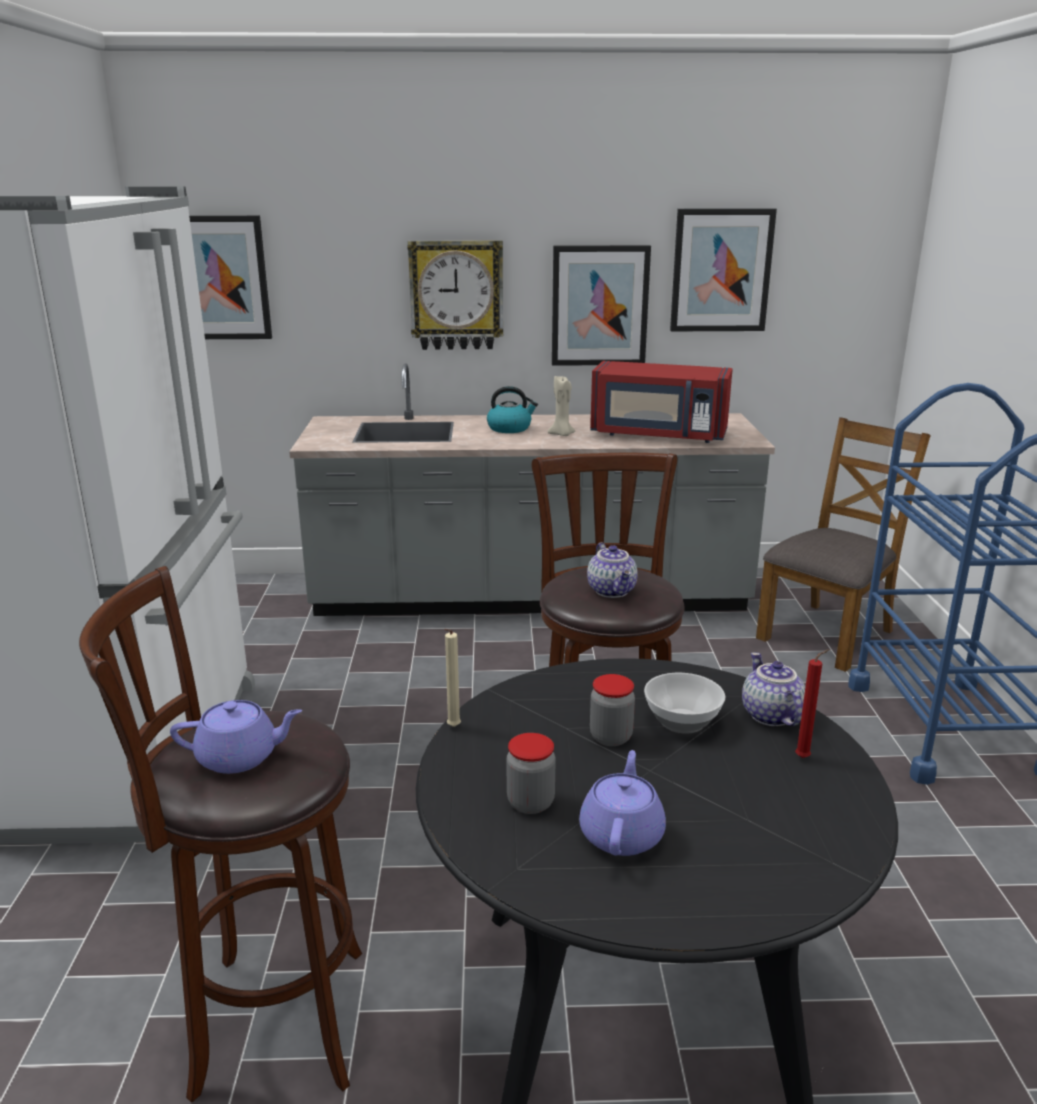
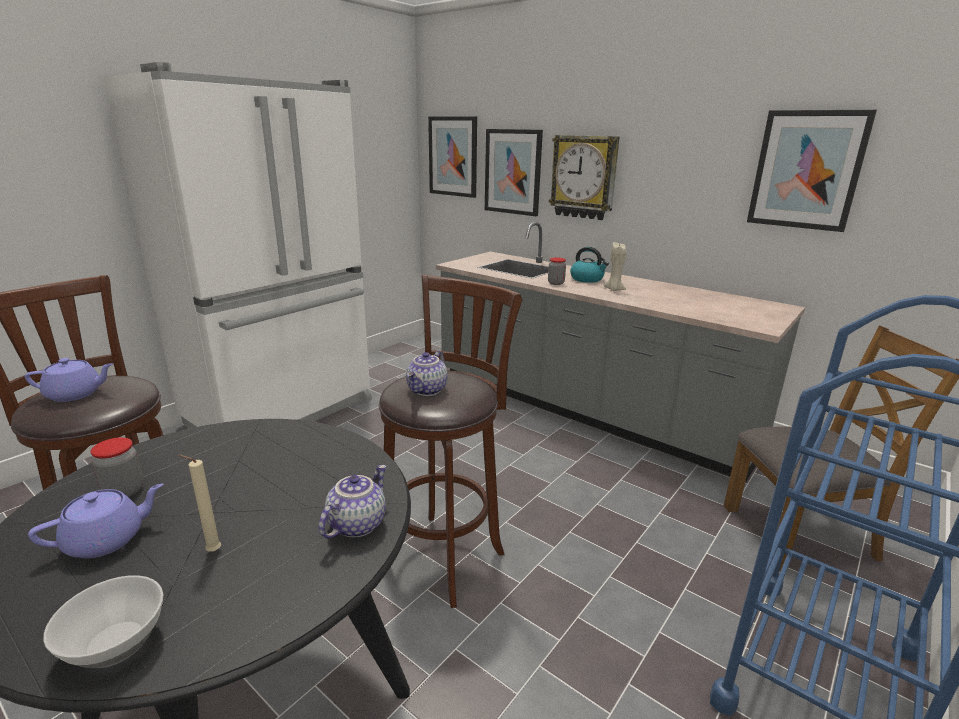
camera: 40 degrees right, 0 degrees up
purple teapot [170,700,302,774] -> purple teapot turned 45 degrees counterclockwise [25,358,114,402]
beige candle [444,629,461,727] -> beige candle moved to [178,455,221,551]
picture [552,245,651,366] -> picture moved to [485,129,543,216]
red microwave [590,361,733,443] -> none
jar [590,674,635,746] -> jar moved to [548,257,566,285]
bowl [644,673,725,734] -> bowl moved to [43,575,163,668]
red candle [795,649,829,758] -> none

